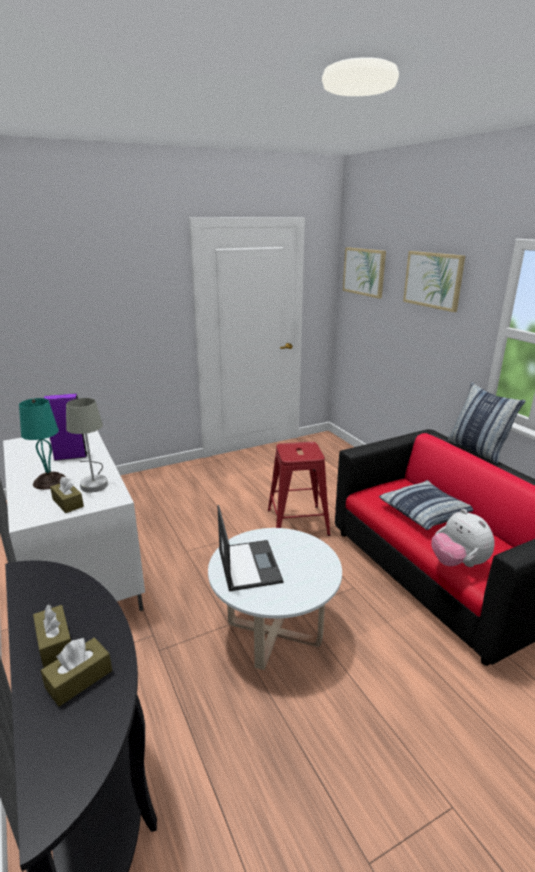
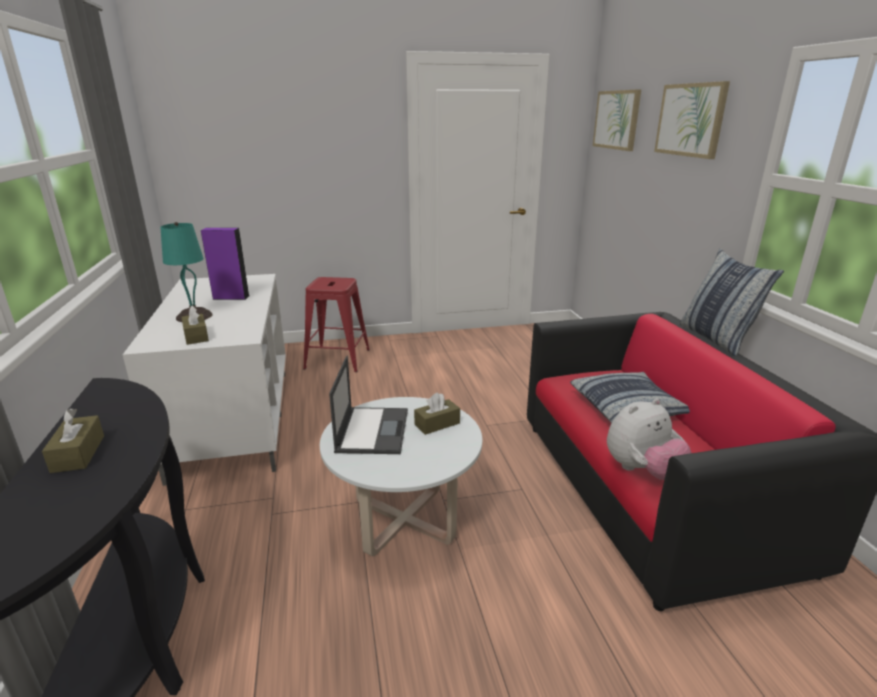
camera: 15 degrees right, 0 degrees up
brown tissue box [41,638,112,707] -> brown tissue box moved to [414,392,460,435]
grey table lamp [66,398,108,492] -> none
red stool [268,442,330,536] -> red stool moved to [303,277,370,372]
plush toy [431,509,495,567] -> plush toy turned 105 degrees counterclockwise [607,398,691,480]

